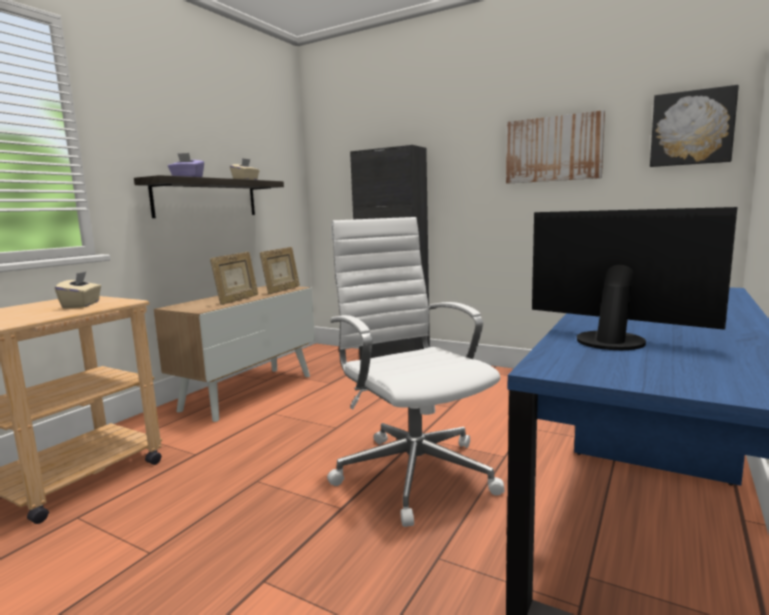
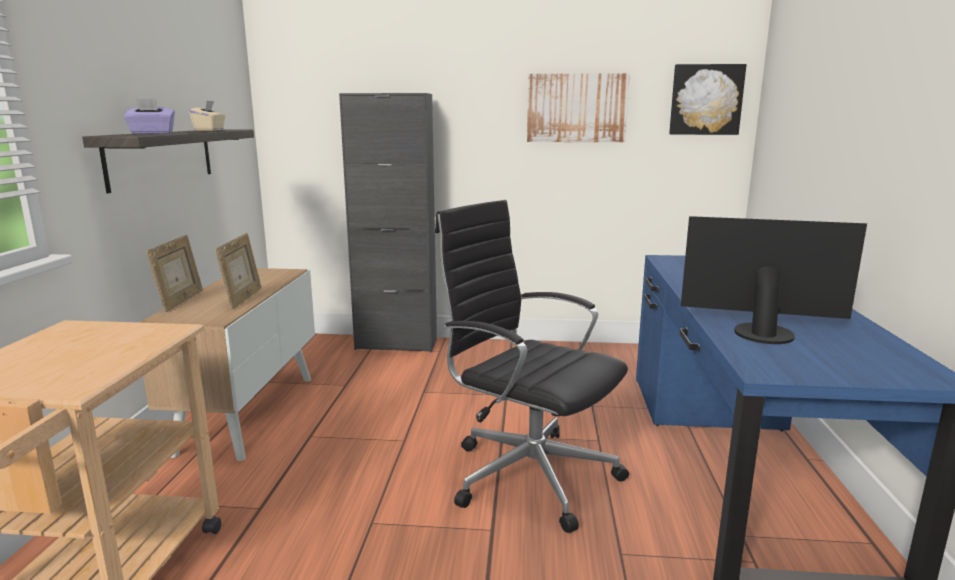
camera: 25 degrees left, 5 degrees up
beige tissue box [55,272,101,309] -> none
picture frame [260,247,300,294] -> picture frame moved to [146,235,203,312]
white office chair [327,217,505,527] -> black office chair [435,200,629,533]

